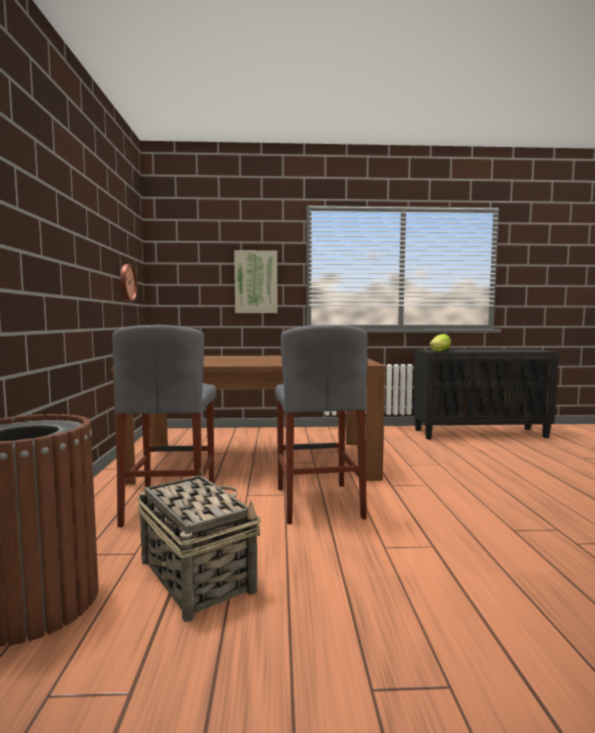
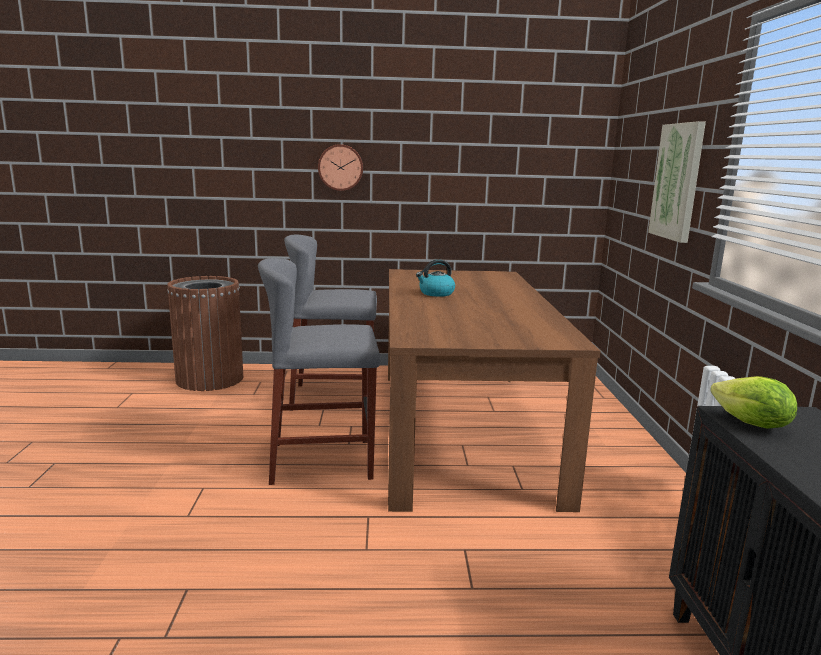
camera: 90 degrees right, 10 degrees up
wall clock [120,264,137,302] -> wall clock moved to [318,144,363,191]
basket [138,467,261,622] -> none
none -> kettle [416,259,455,297]

